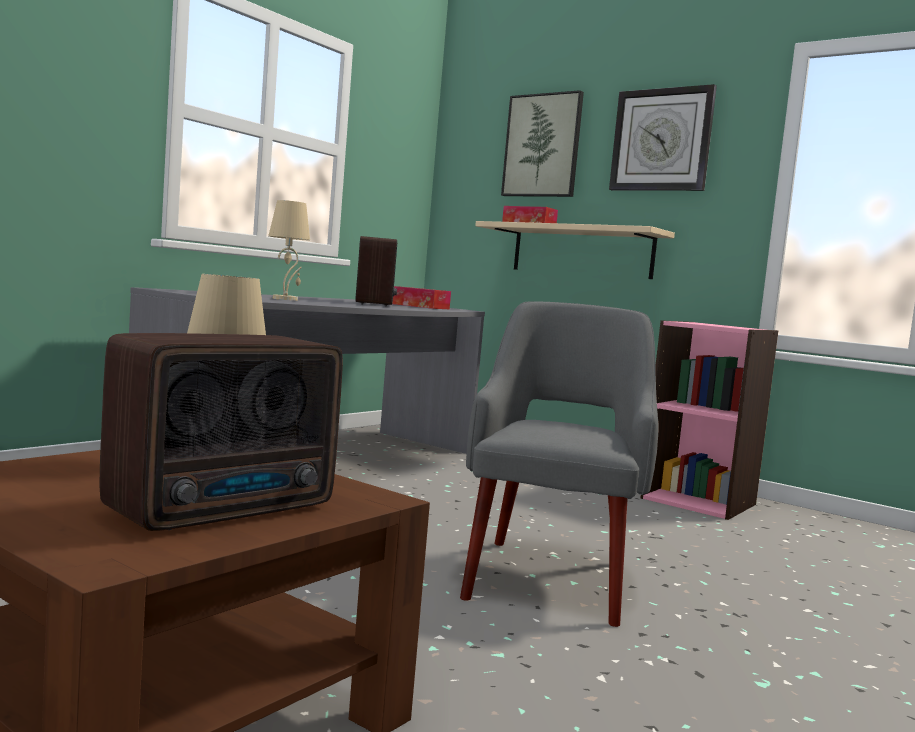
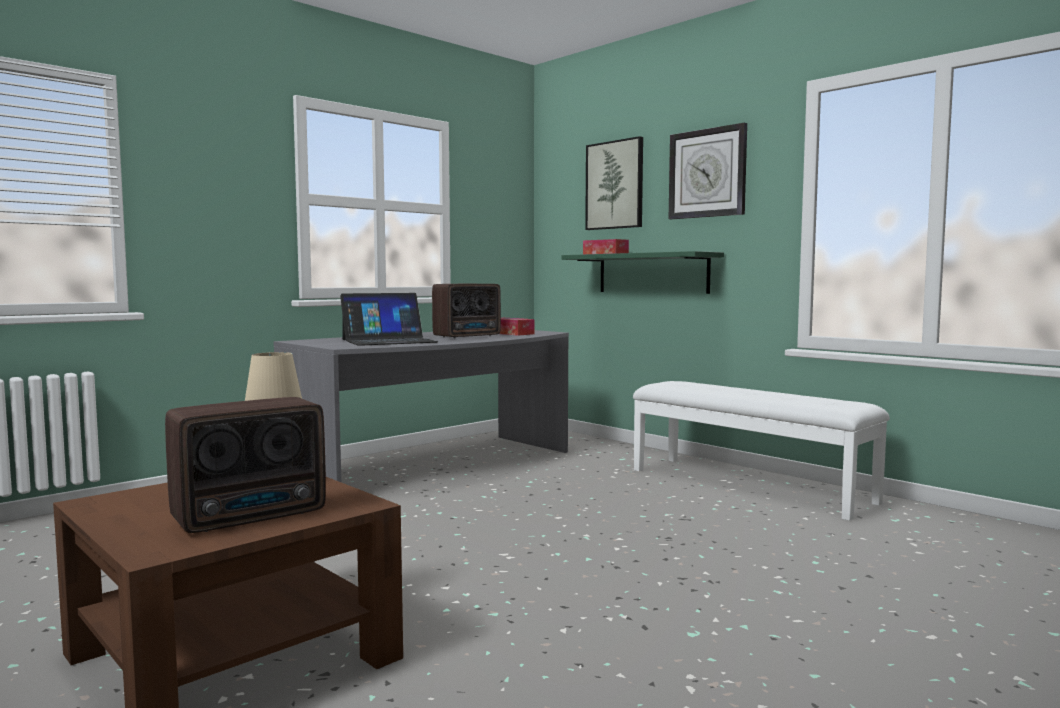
camera: 10 degrees right, 0 degrees up
beige table lamp [268,200,310,301] -> laptop [340,293,439,346]
radio [355,236,397,306] -> radio turned 45 degrees clockwise [432,284,501,338]
grey armchair [460,301,659,627] -> none
beige shelf [475,221,675,279] -> green shelf [561,251,724,294]
pink bookcase [640,320,778,520] -> white bench [633,381,890,521]

